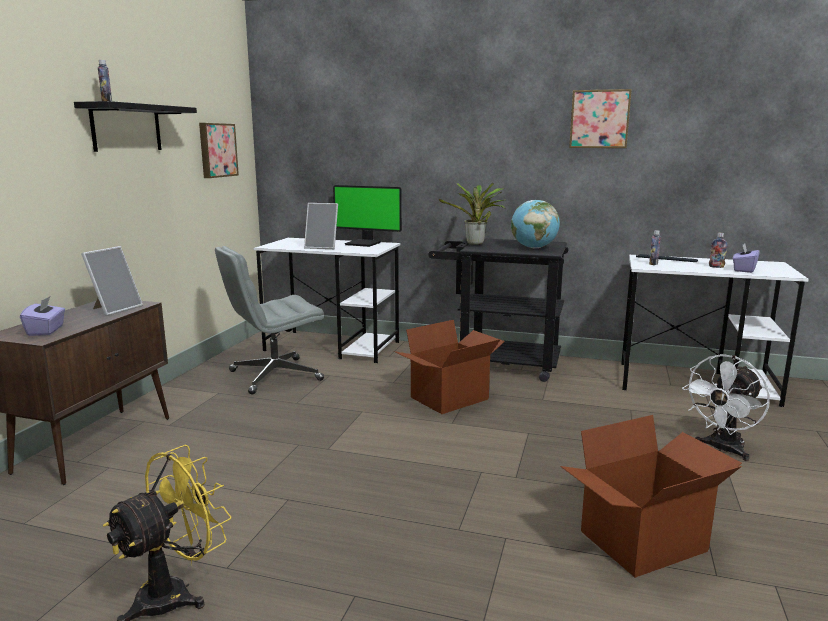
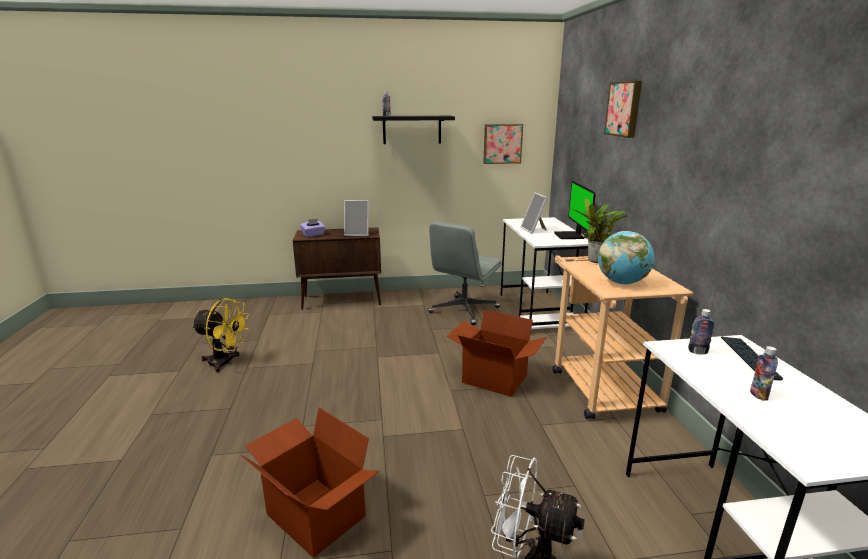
camera: 65 degrees right, 5 degrees up
grey office chair [215,246,324,394] -> grey office chair turned 90 degrees counterclockwise [428,222,502,325]
black cart [428,239,568,382] -> beige cart [552,255,693,419]
picture [569,89,632,148] -> picture moved to [604,81,642,138]
purple tissue box [733,244,760,273] -> none

